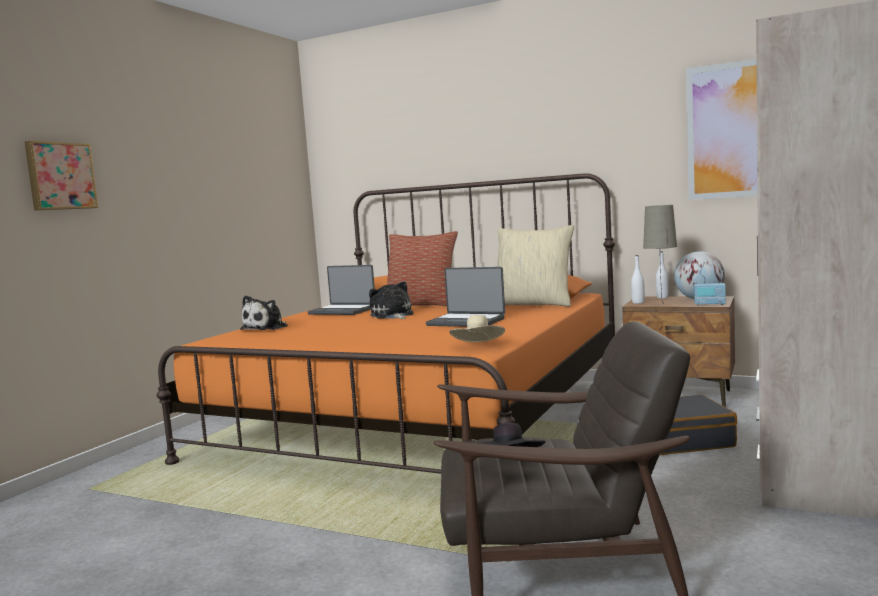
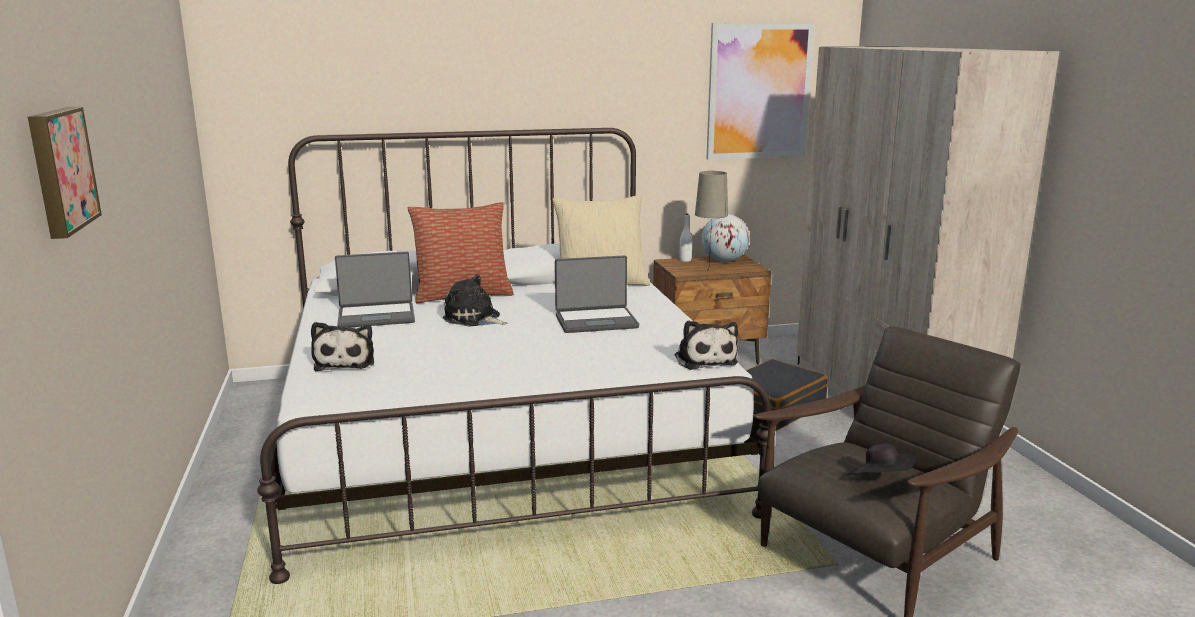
camera: 40 degrees left, 10 degrees up
orange bed [156,173,615,474] -> white bed [257,128,771,584]
beige hat [449,315,505,342] -> plush toy [675,321,738,370]
white bottle [631,255,645,304] -> none
radio [694,270,726,305] -> none

